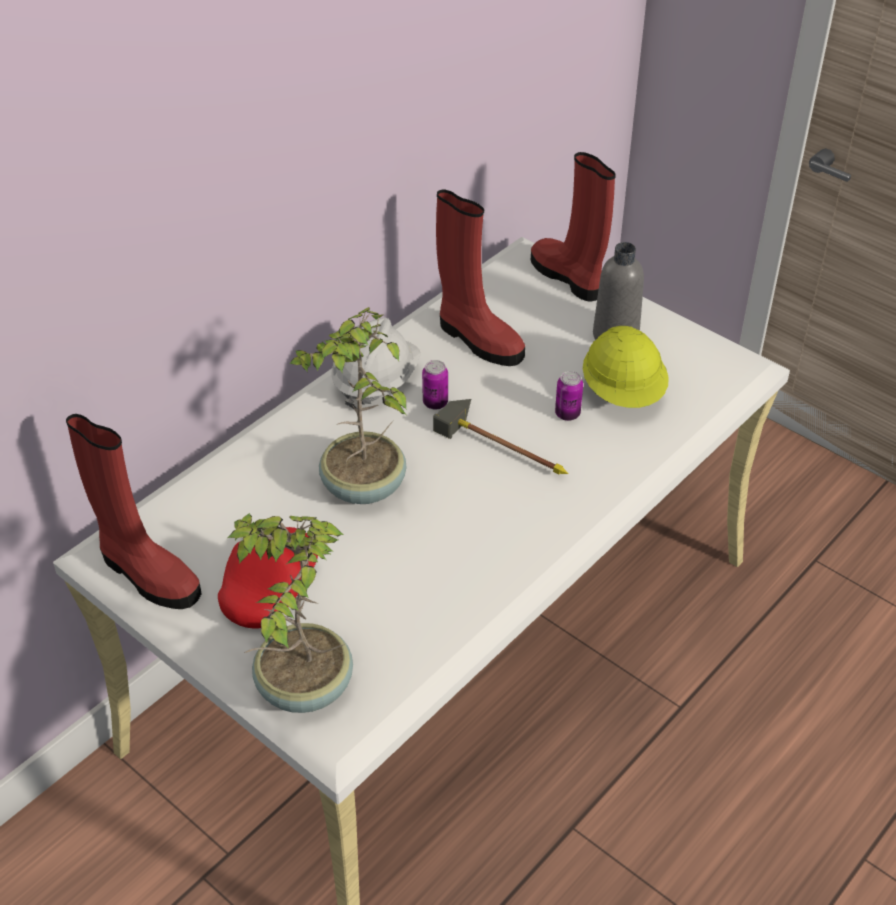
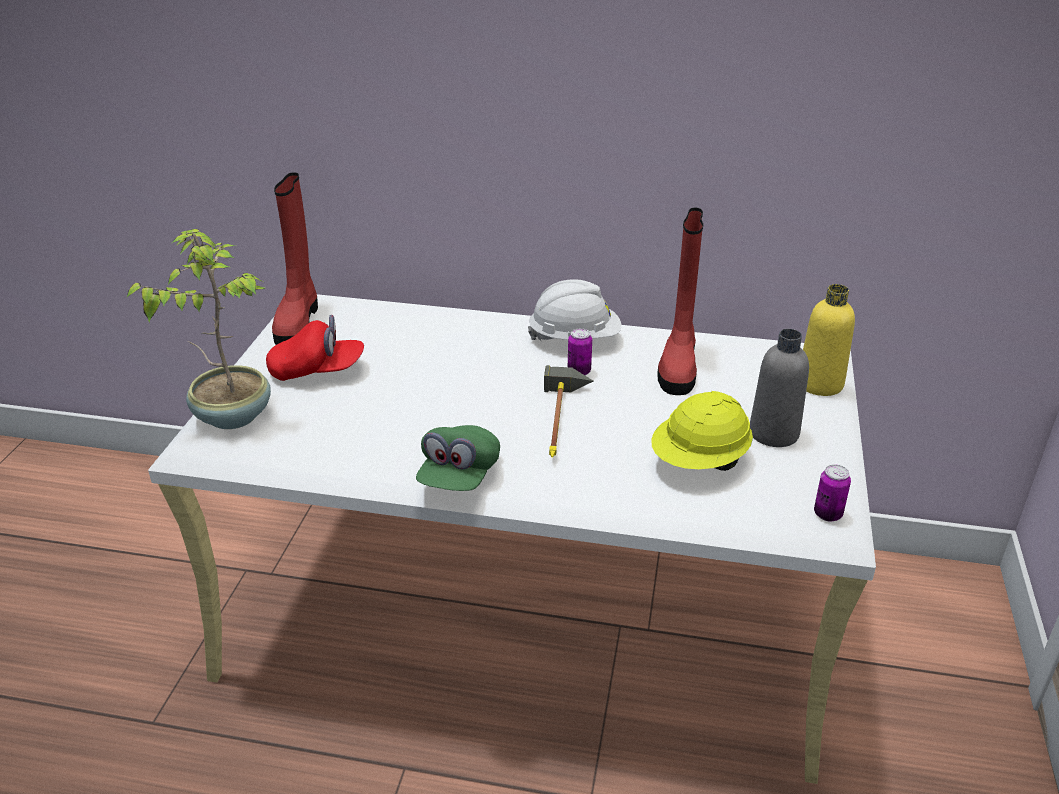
camera: 60 degrees right, 10 degrees down
potted plant [289,307,407,504] -> none
red boot [531,152,616,301] -> yellow bottle [803,284,855,396]
can [555,371,583,421] -> can moved to [814,464,851,522]
none -> green cap [416,425,500,491]

